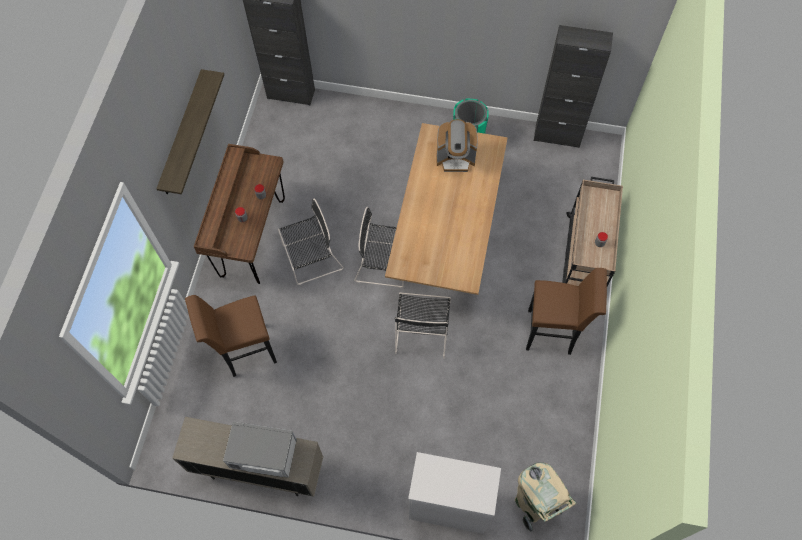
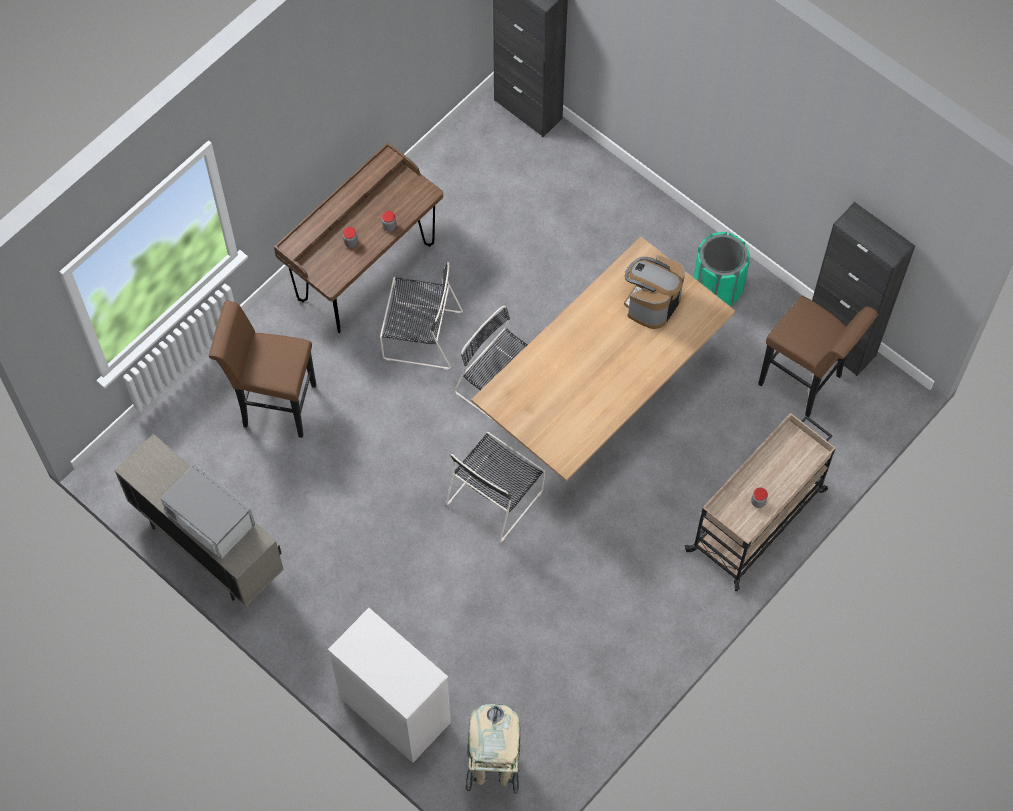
camera: 30 degrees right, 0 degrees up
shelf [156,69,224,194] -> none
coffee machine [436,119,478,172] -> coffee machine turned 90 degrees clockwise [624,255,685,329]
brown stool [526,268,607,355] -> brown stool moved to [758,295,878,417]

